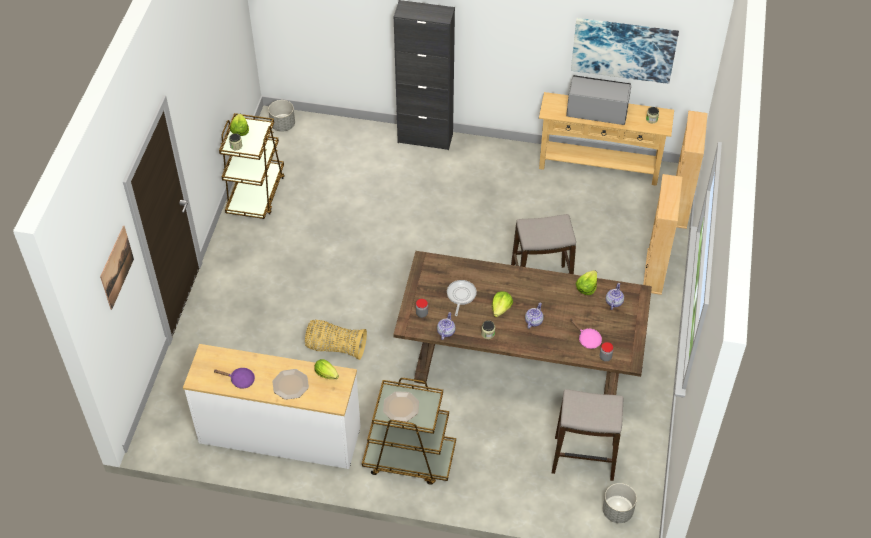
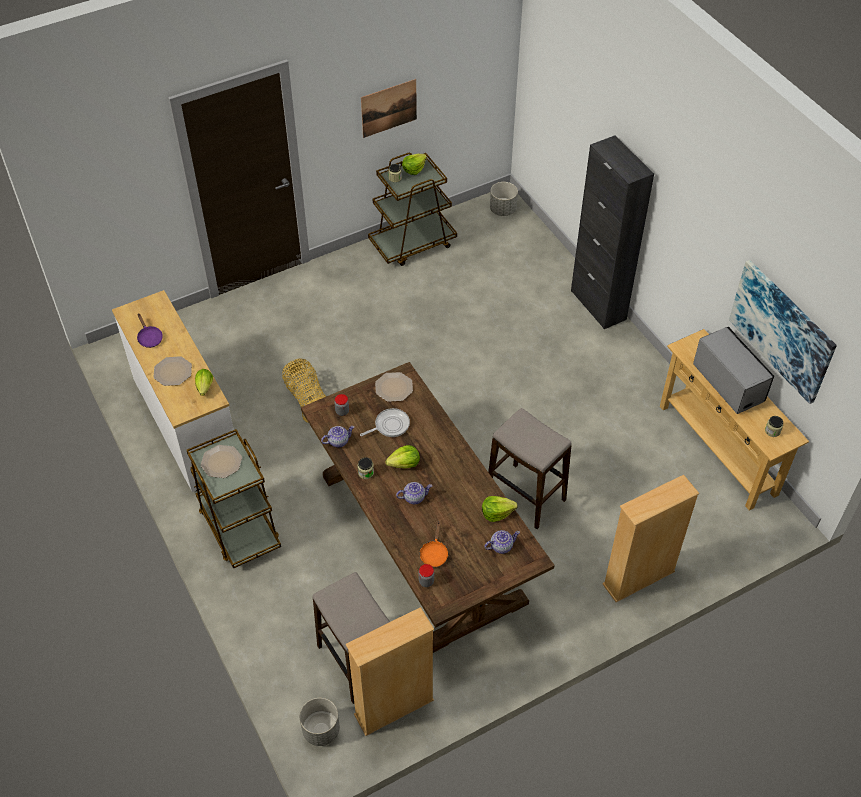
camera: 50 degrees right, 0 degrees up
picture [100,225,134,310] -> picture moved to [361,79,417,138]
pink frying pan [570,318,602,349] -> orange frying pan [420,521,449,567]
beige bookcase [676,110,708,229] -> beige bookcase moved to [346,607,434,736]
none -> plate [375,372,413,402]

